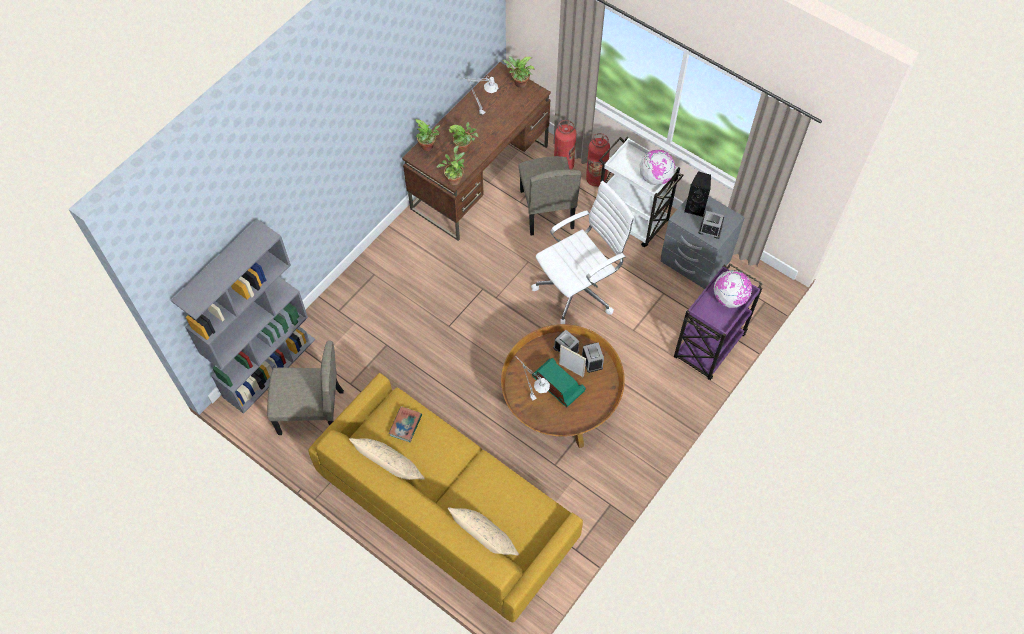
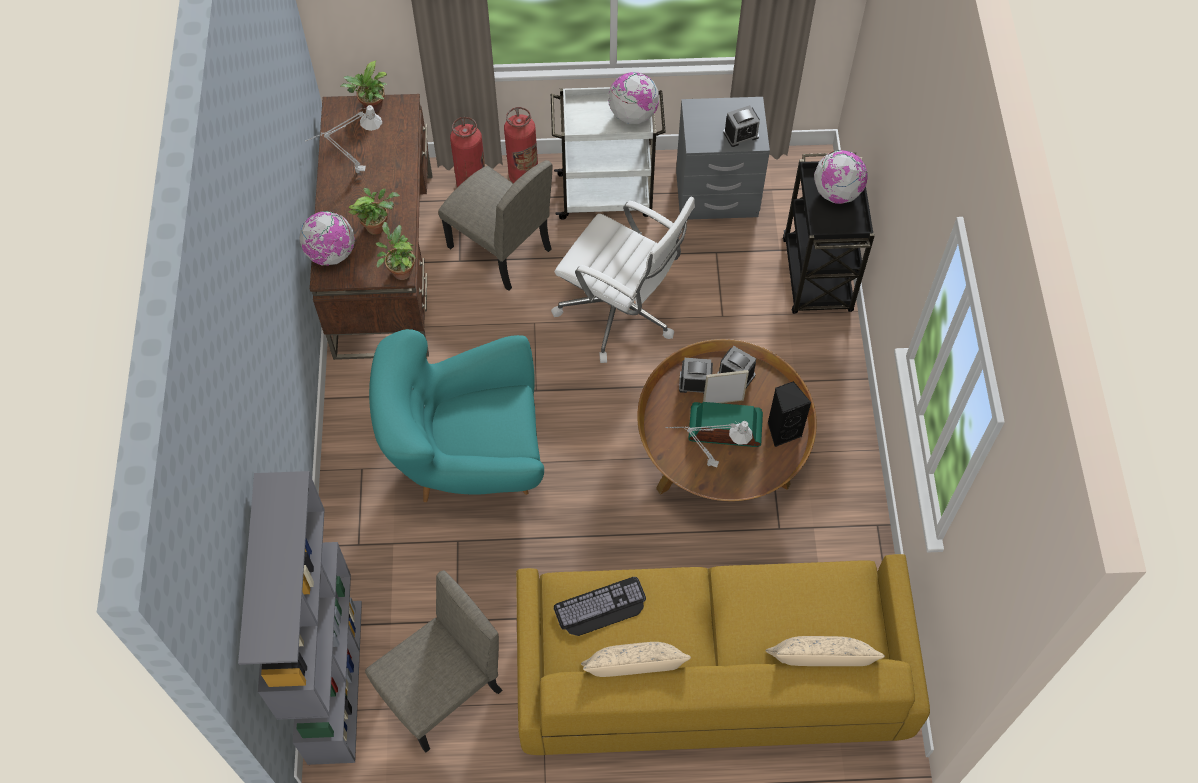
camera: 40 degrees left, 0 degrees up
book [389,406,422,442] -> keyboard [554,577,646,636]
potted plant [415,119,440,151] -> globe [299,211,355,266]
white office chair [531,181,634,324] -> white office chair turned 105 degrees clockwise [551,196,695,363]
purple cart [674,263,763,380] -> black cart [783,152,875,314]
black speaker [684,171,711,217] -> black speaker moved to [768,381,811,447]
none -> turquoise armchair [369,329,544,502]

